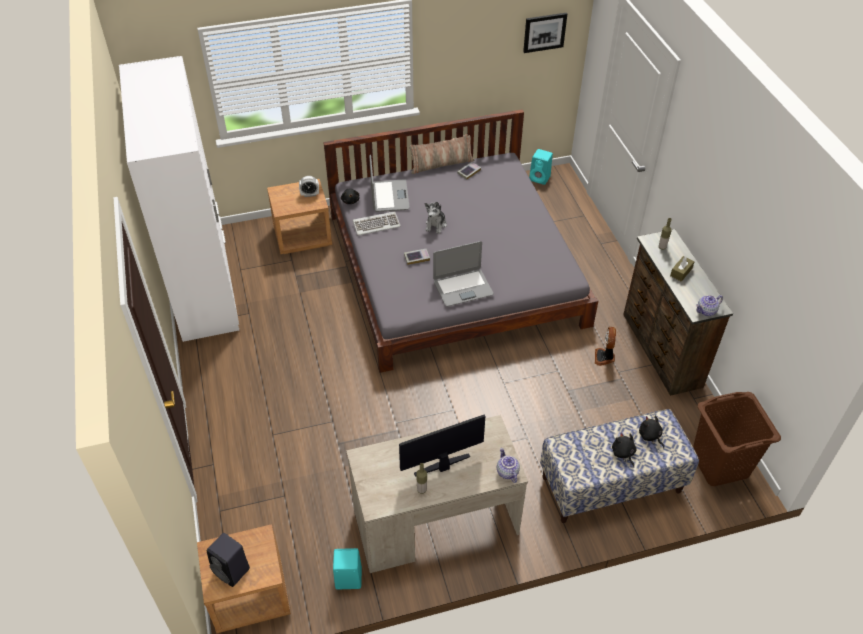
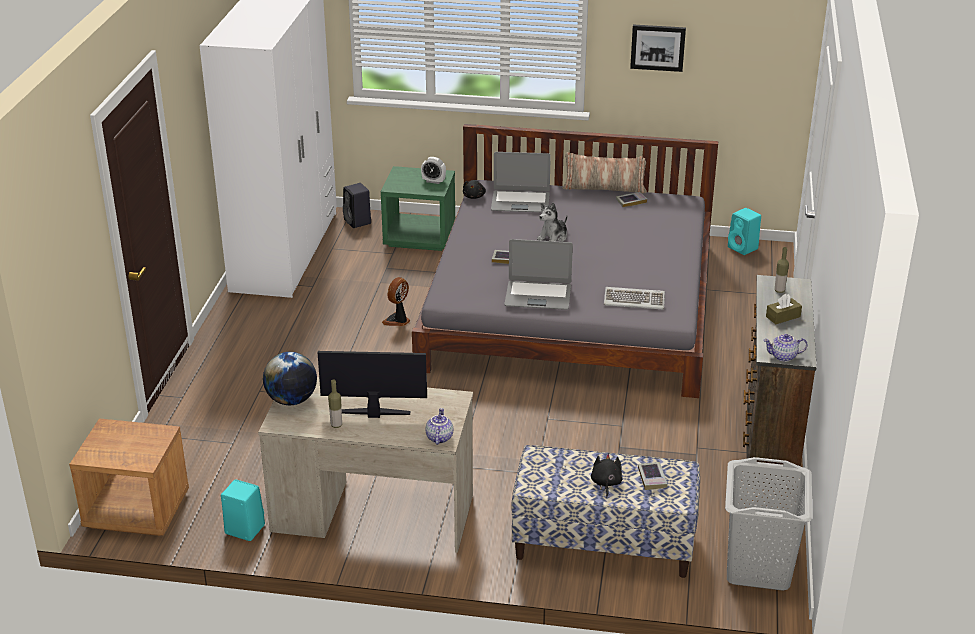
camera: 25 degrees right, 15 degrees down
black speaker [206,533,250,587] -> black speaker moved to [343,183,371,228]
brown nightstand [267,179,332,254] -> green nightstand [381,166,455,251]
keyboard [353,211,401,236] -> keyboard moved to [604,287,665,310]
laptop [369,155,410,212] -> laptop turned 75 degrees clockwise [491,152,551,212]
picture [523,13,567,53] -> picture moved to [630,24,686,72]
fan [595,327,616,366] -> fan moved to [382,277,410,326]
black plush toy [639,416,664,448] -> book [638,462,668,490]
brown laundry basket [693,392,781,486] -> grey laundry basket [725,457,813,591]
none -> globe [263,352,317,405]

